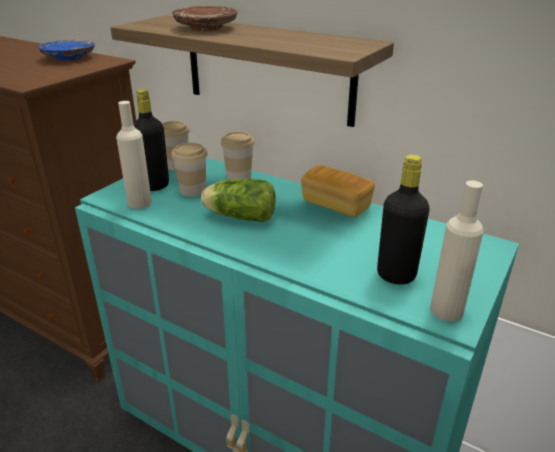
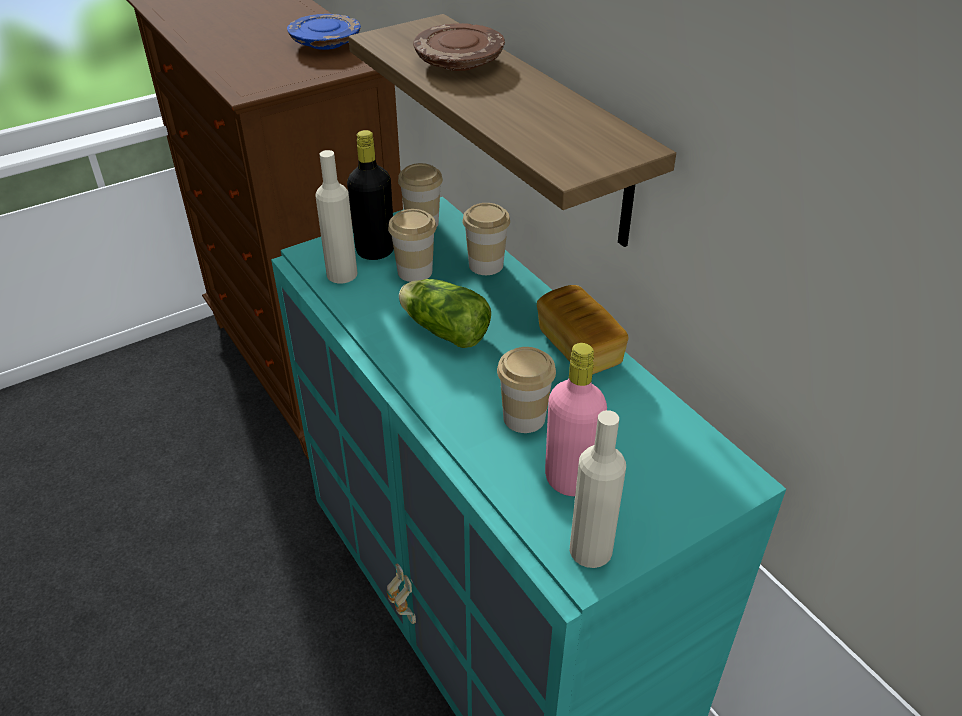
camera: 25 degrees right, 10 degrees up
black bottle [377,155,430,284] -> pink bottle [545,343,607,496]
none -> cup [497,347,556,433]

